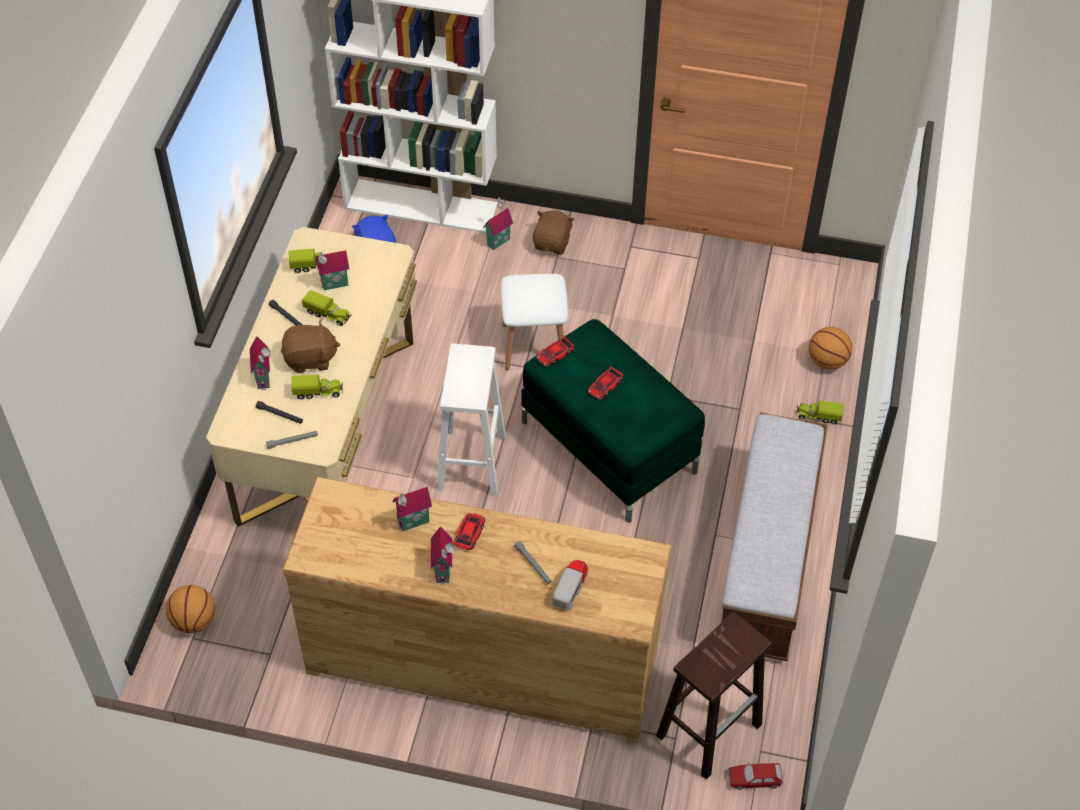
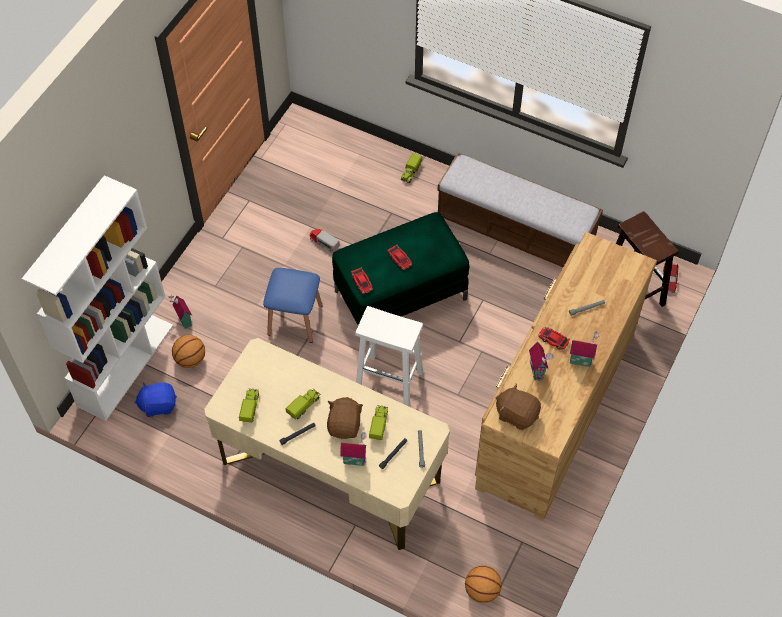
camera: 75 degrees left, 5 degrees up
toy house [316,250,349,290] -> none
white stool [501,274,568,370] -> blue stool [263,268,323,343]
brown plush toy [533,210,575,254] -> brown plush toy moved to [495,384,541,430]
toy truck [552,560,589,610] -> toy truck moved to [310,229,340,253]
basketball [809,327,852,370] -> basketball moved to [172,335,205,368]

